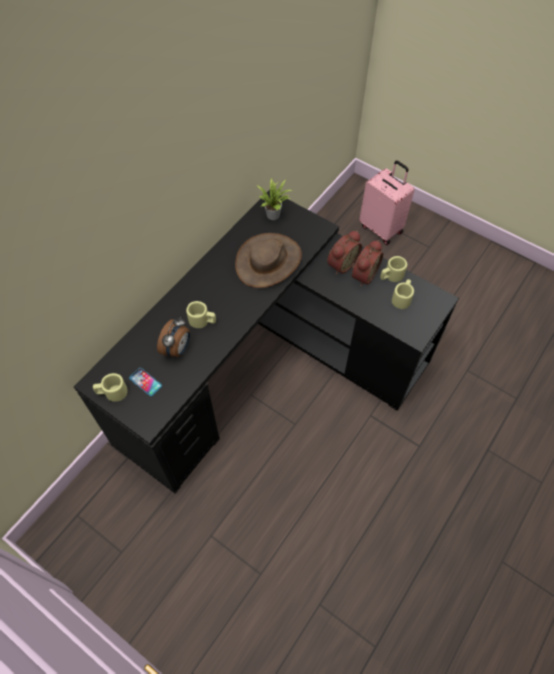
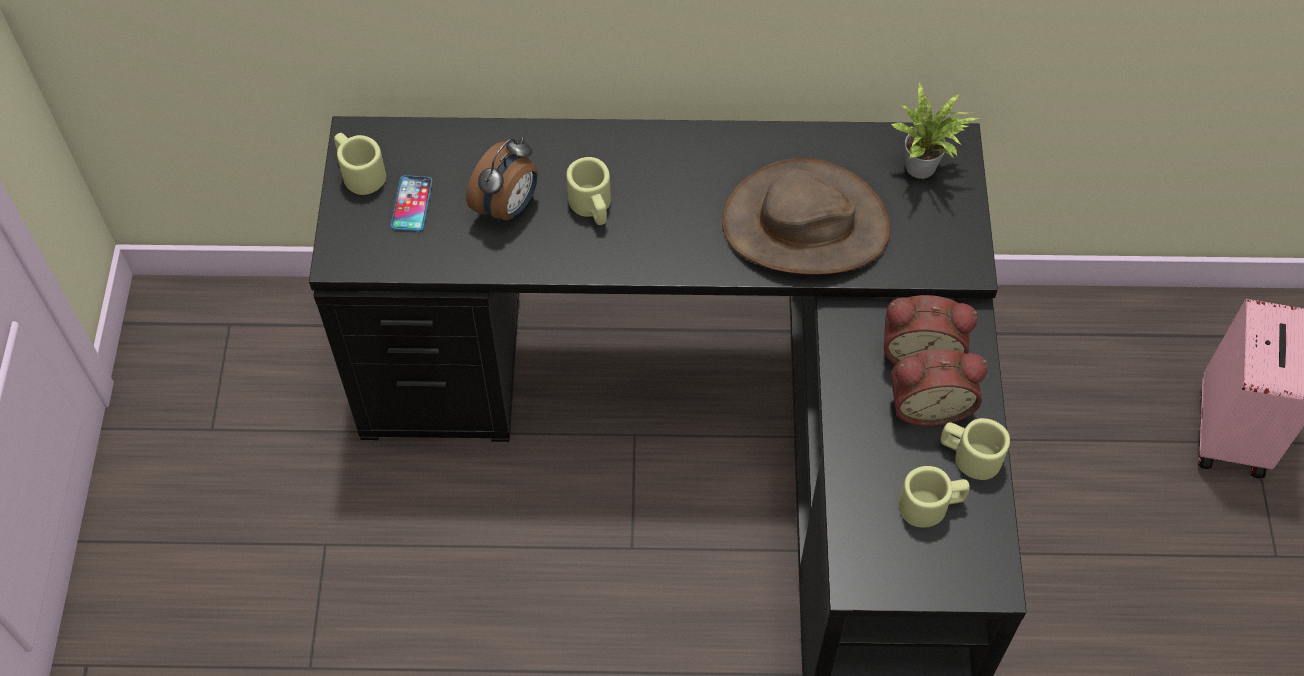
camera: 55 degrees right, 0 degrees up
alarm clock [157,317,190,357] -> alarm clock turned 45 degrees counterclockwise [466,137,538,222]

